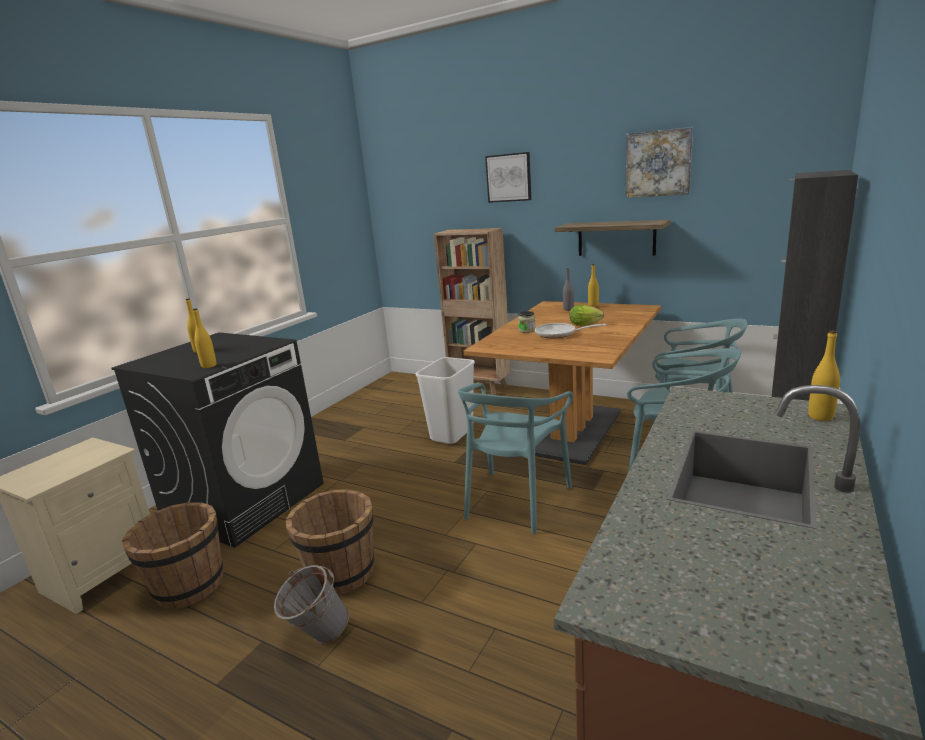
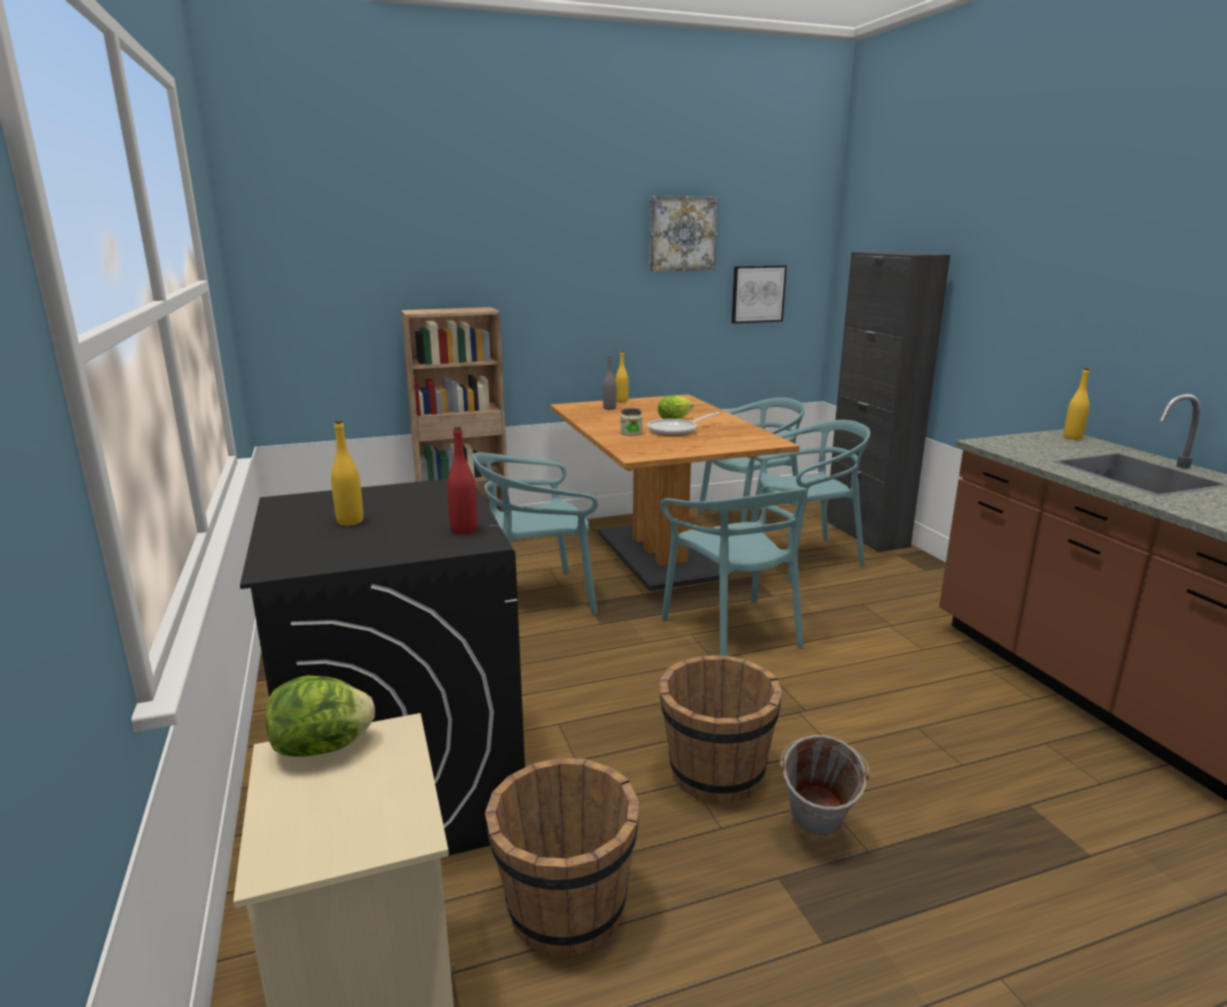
camera: 50 degrees left, 0 degrees up
yellow bottle [193,308,216,368] -> red bottle [447,426,477,534]
white trash can [416,357,475,444] -> turquoise chair [472,452,598,615]
picture [485,152,531,203] -> picture moved to [731,265,787,323]
shelf [554,220,670,256] -> none
none -> lettuce [265,675,375,757]

